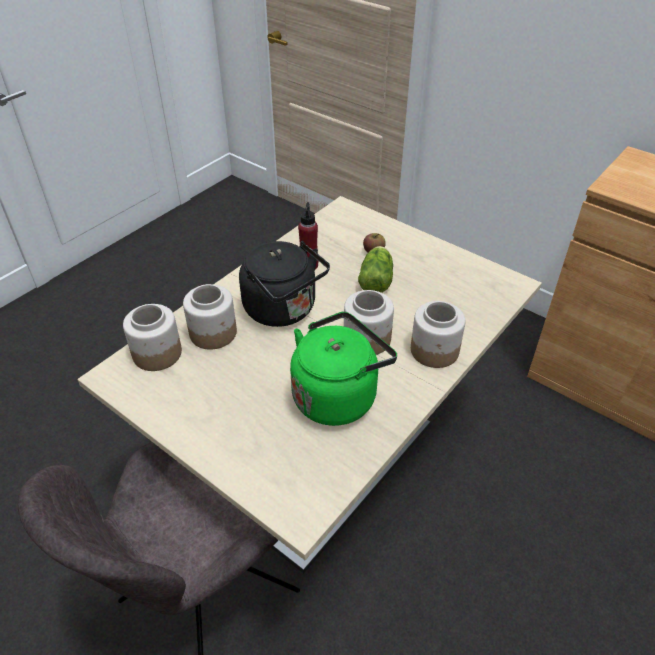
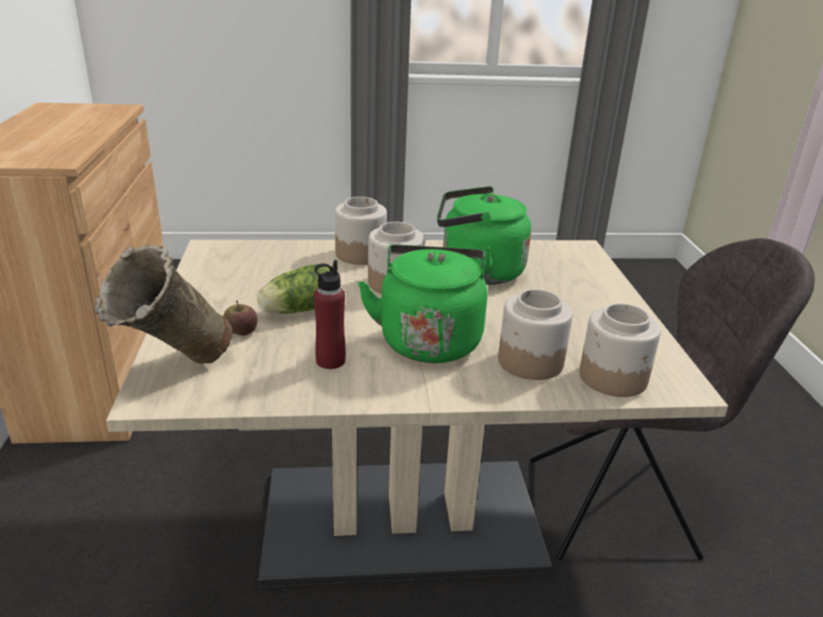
camera: 135 degrees left, 15 degrees down
black kettle [239,241,330,327] -> green kettle [358,245,487,363]
none -> beige vase [95,245,232,364]

